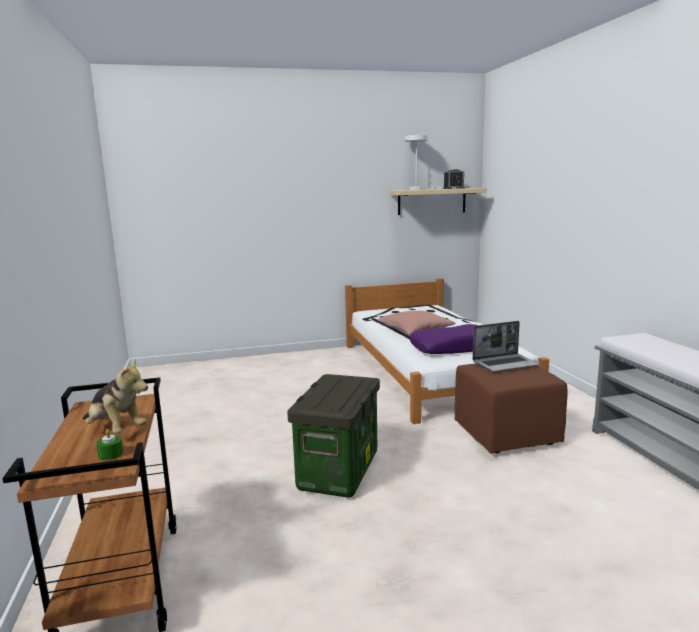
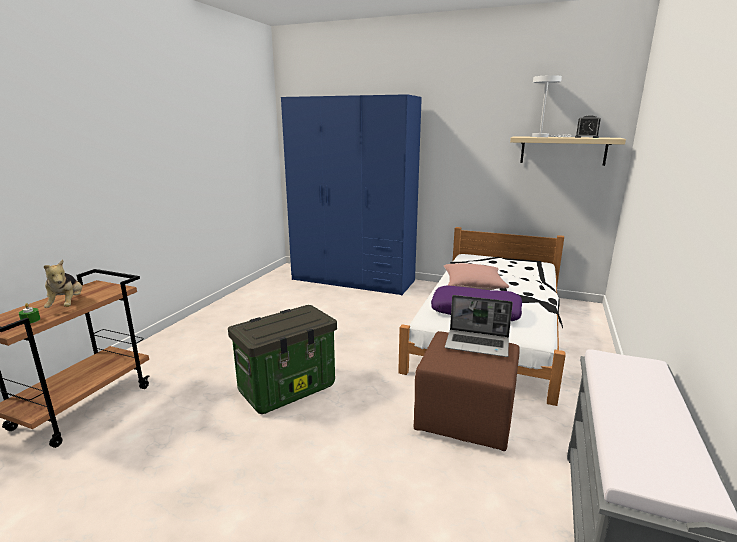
camera: 35 degrees right, 5 degrees up
none -> blue wardrobe [281,94,422,295]

